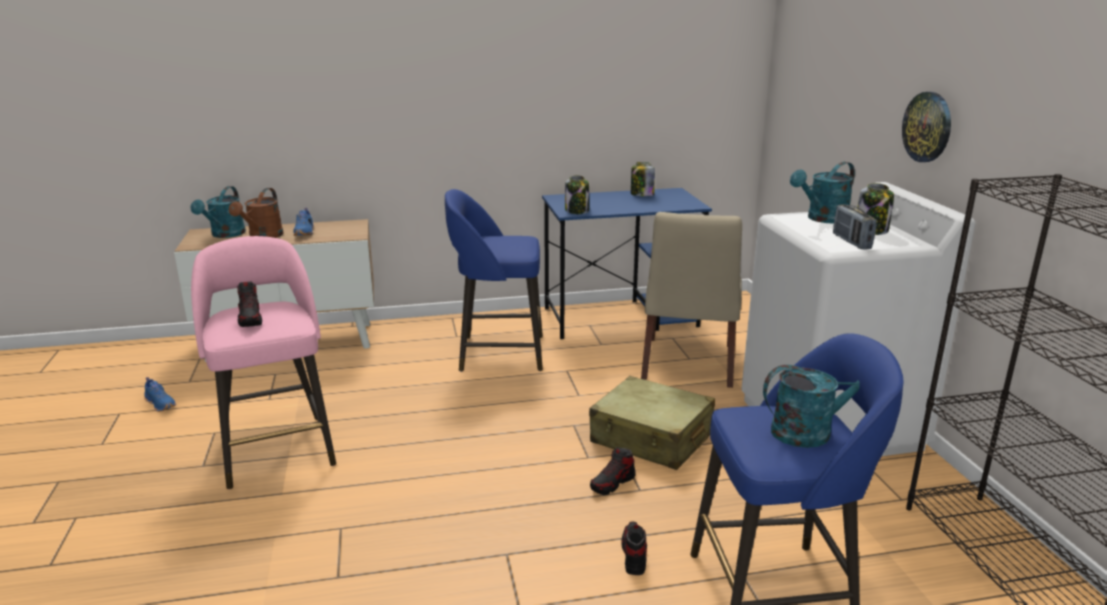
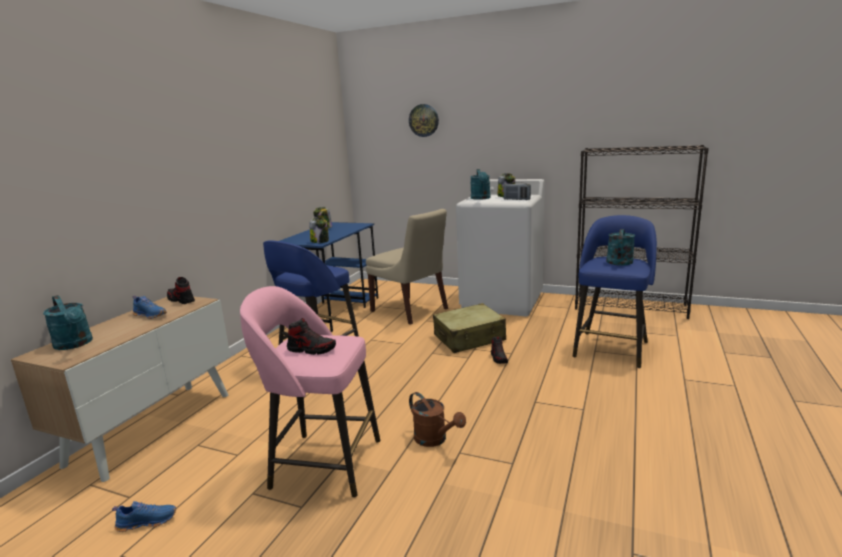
camera: 55 degrees left, 5 degrees down
brown watering can [229,188,284,238] -> brown watering can moved to [409,392,466,447]
shoe [621,522,647,575] -> shoe moved to [167,277,195,304]
wall clock [902,92,951,162] -> wall clock moved to [409,104,439,137]

